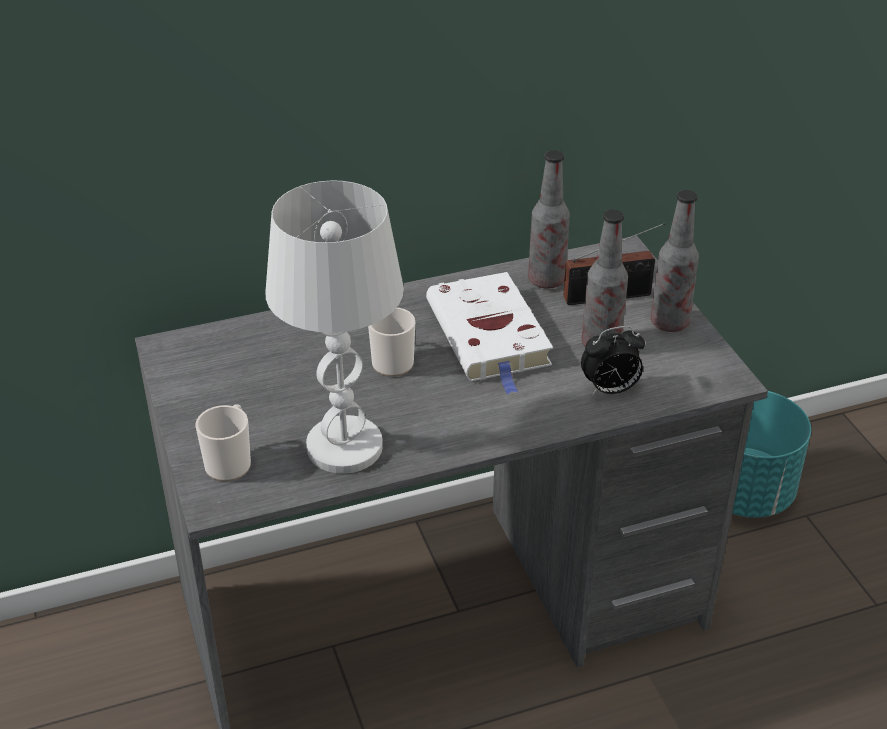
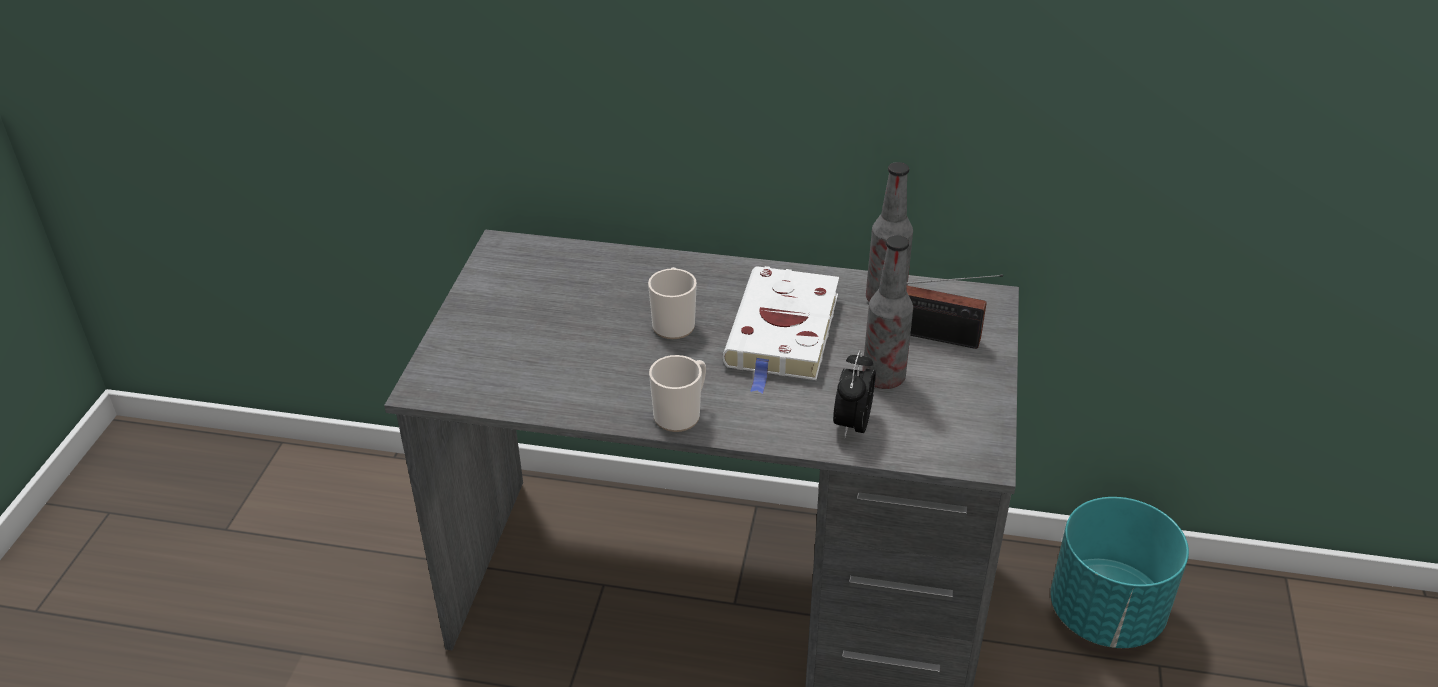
camera: 30 degrees right, 0 degrees up
mug [195,405,251,482] -> mug moved to [649,355,706,432]
white table lamp [266,180,404,474] -> none
alarm clock [581,326,645,395] -> alarm clock turned 90 degrees clockwise [833,350,876,439]
bottle [651,190,699,332] -> none

